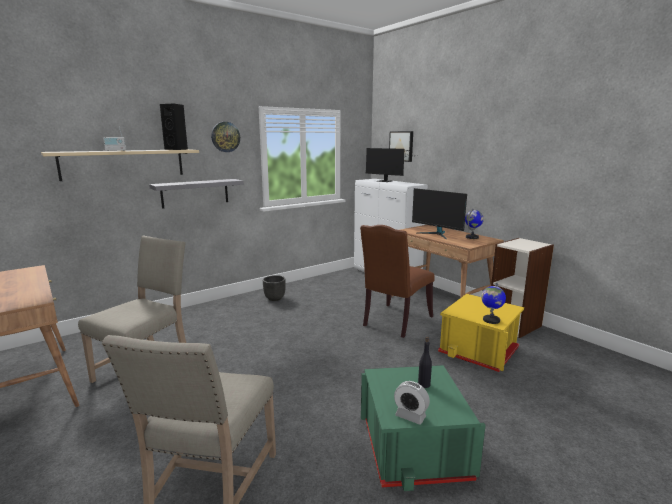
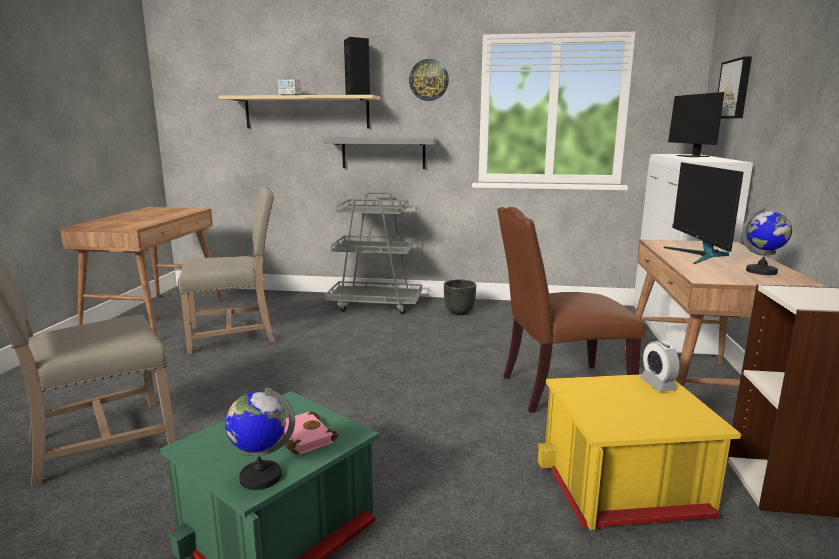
camera: 45 degrees right, 0 degrees up
alarm clock [394,381,430,425] -> alarm clock moved to [640,340,680,392]
black bottle [418,337,432,388] -> pink book [280,411,338,454]
globe [481,283,506,324] -> globe moved to [225,387,295,490]
none -> grey cart [325,192,422,315]

